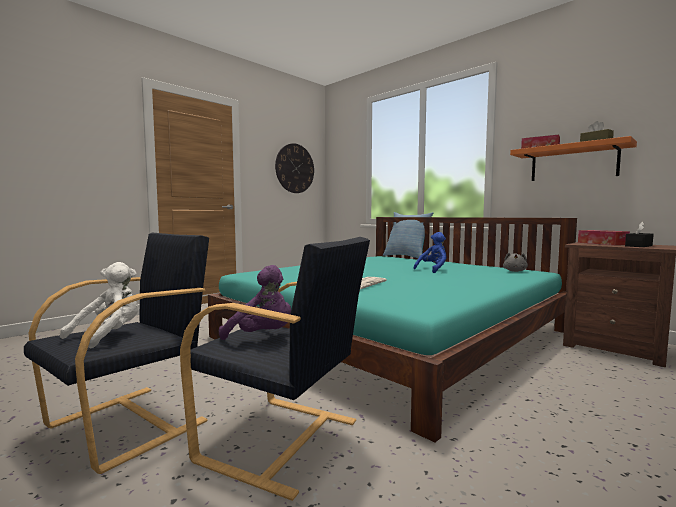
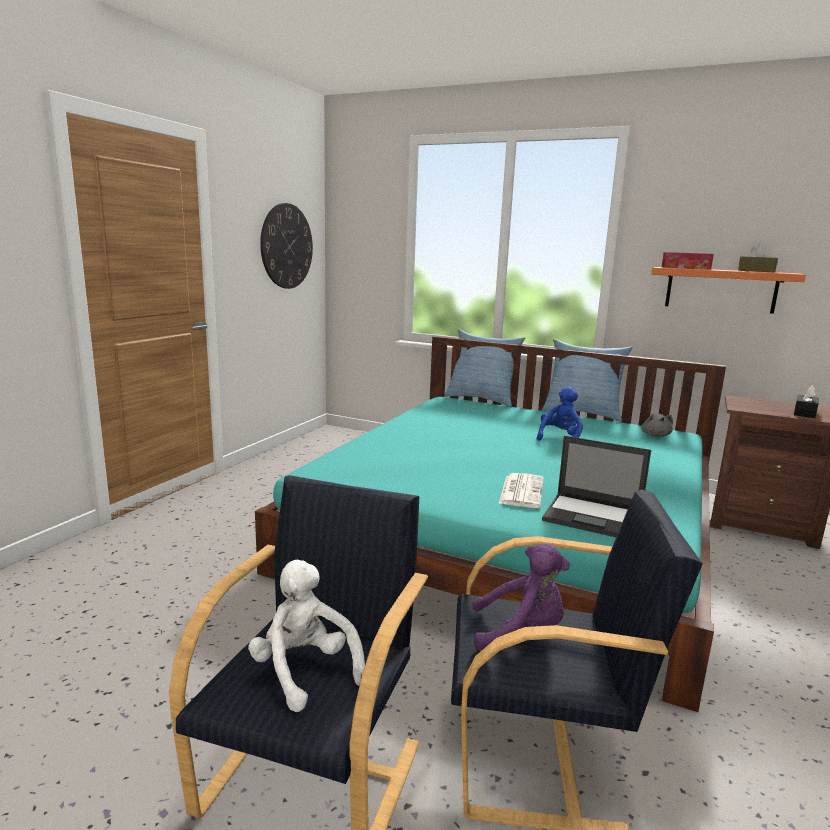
camera: 20 degrees left, 10 degrees up
white plush toy [60,262,139,349] -> white plush toy turned 45 degrees counterclockwise [248,560,365,712]
tissue box [578,230,630,245] -> none
none -> pillow [542,339,633,422]
none -> laptop [542,436,651,537]

